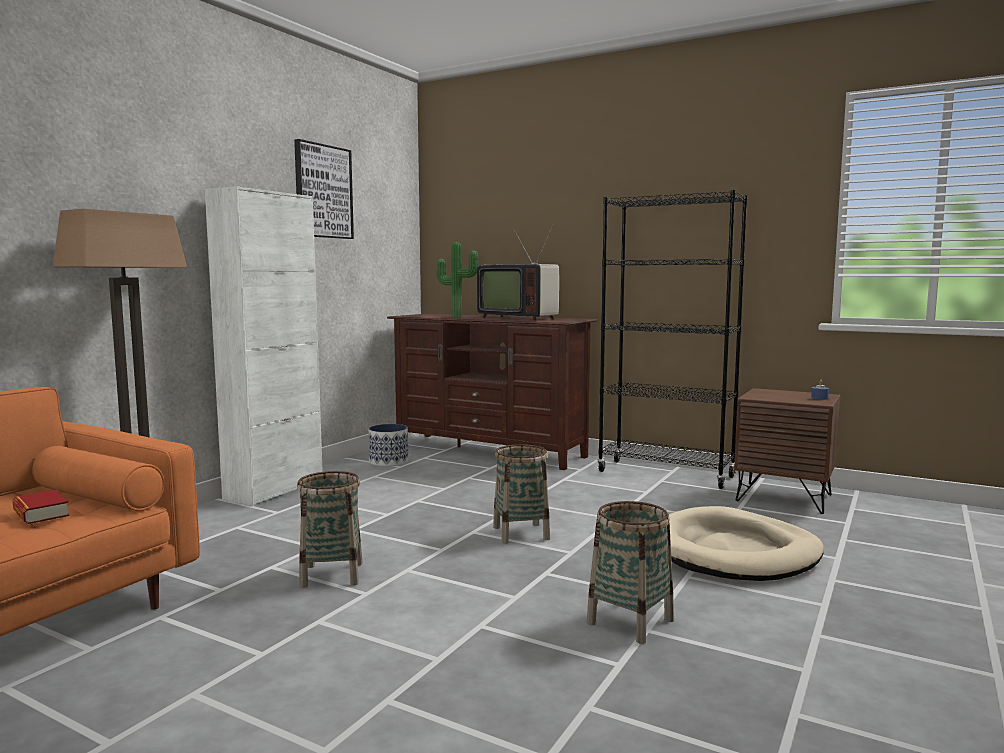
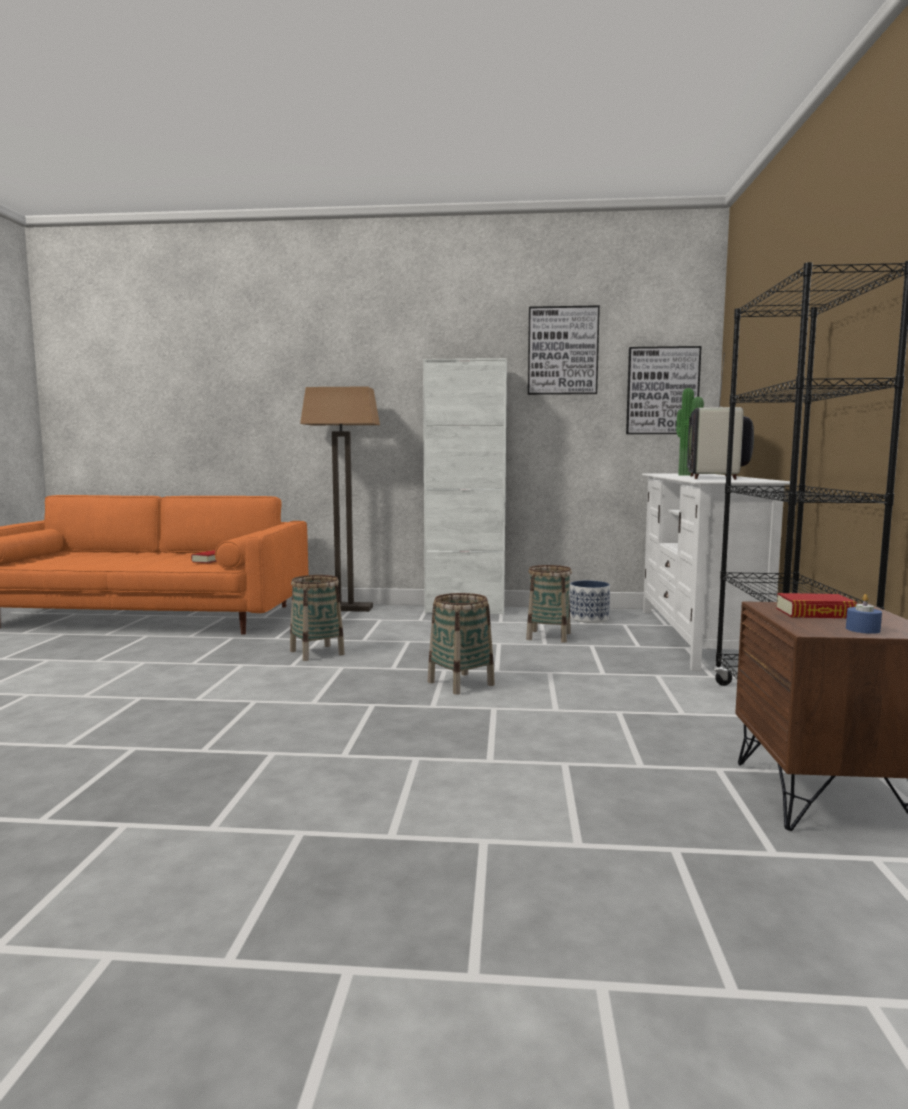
camera: 65 degrees right, 0 degrees up
brown tv stand [387,314,597,470] -> white tv stand [642,474,790,671]
basket [587,501,674,644] -> basket moved to [526,565,572,643]
beige dog bed [669,506,824,581] -> none
none -> picture [626,346,702,434]
none -> book [776,593,857,618]

